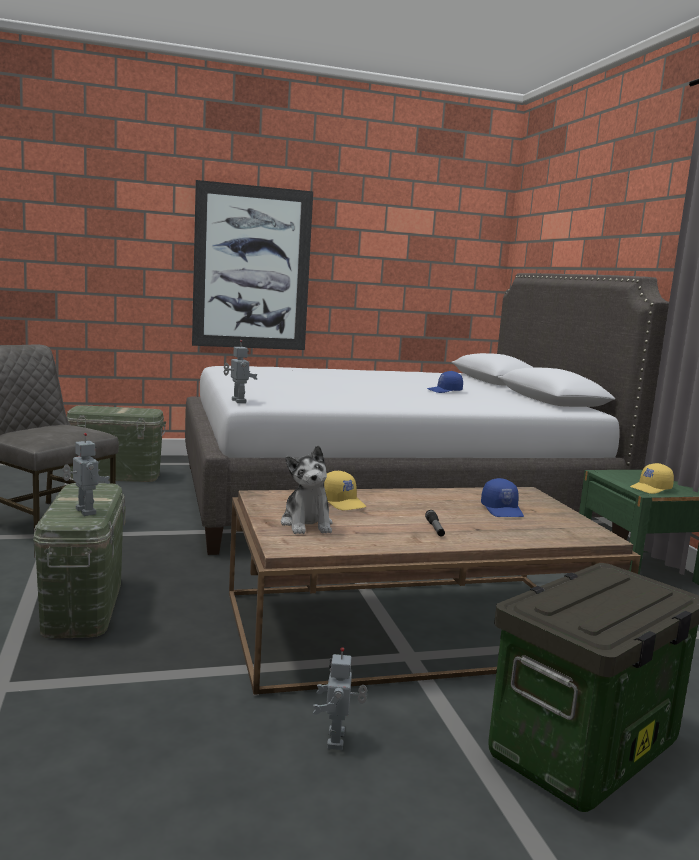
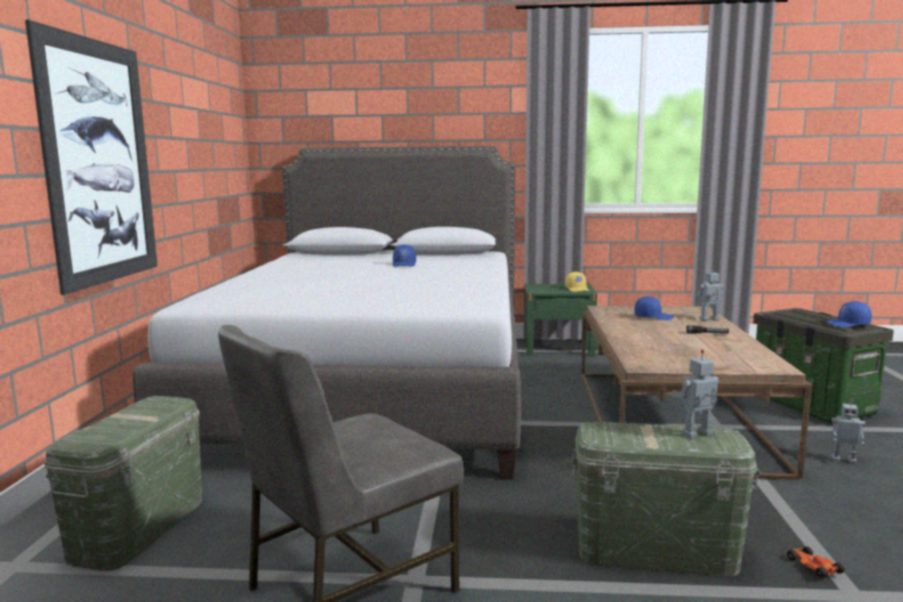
camera: 70 degrees left, 0 degrees up
toy robot [224,340,258,403] -> toy robot moved to [695,267,723,321]
plush toy [281,445,333,534] -> none
yellow cap [324,471,366,510] -> none
none -> toy car [784,547,845,578]
none -> blue cap [825,301,872,328]

